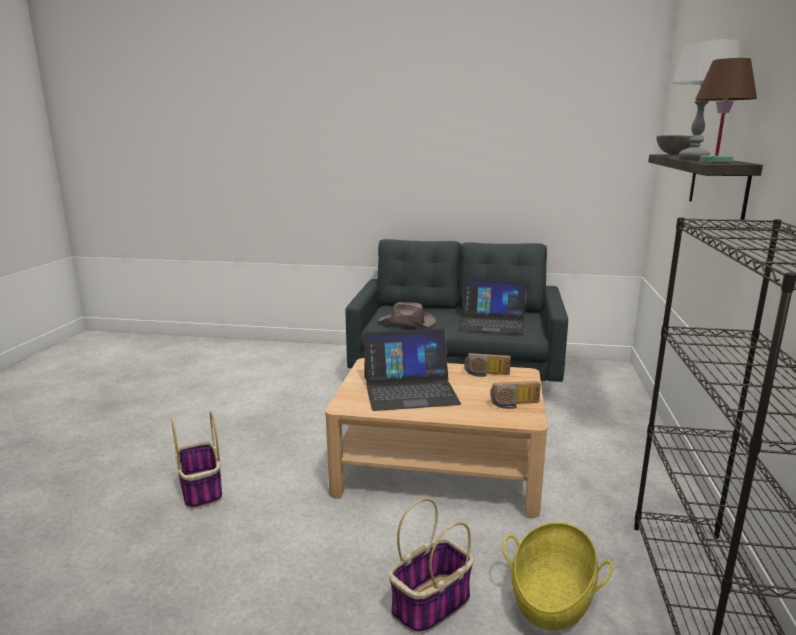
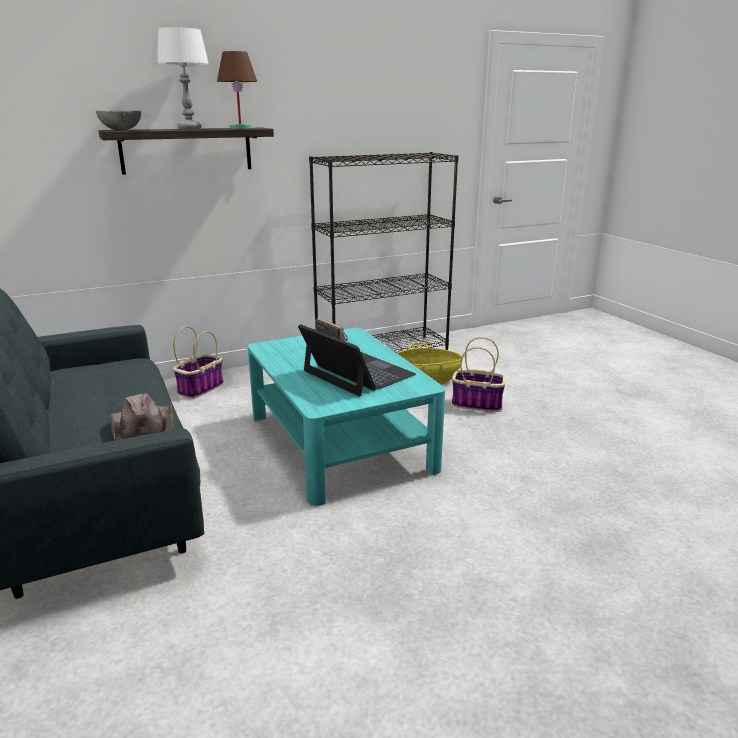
camera: 125 degrees left, 5 degrees up
basket [171,411,222,510] -> basket moved to [173,326,224,399]
beige coffee table [325,358,548,518] -> turquoise coffee table [247,328,446,506]
laptop [457,278,526,334] -> none
radio [464,353,511,377] -> none

